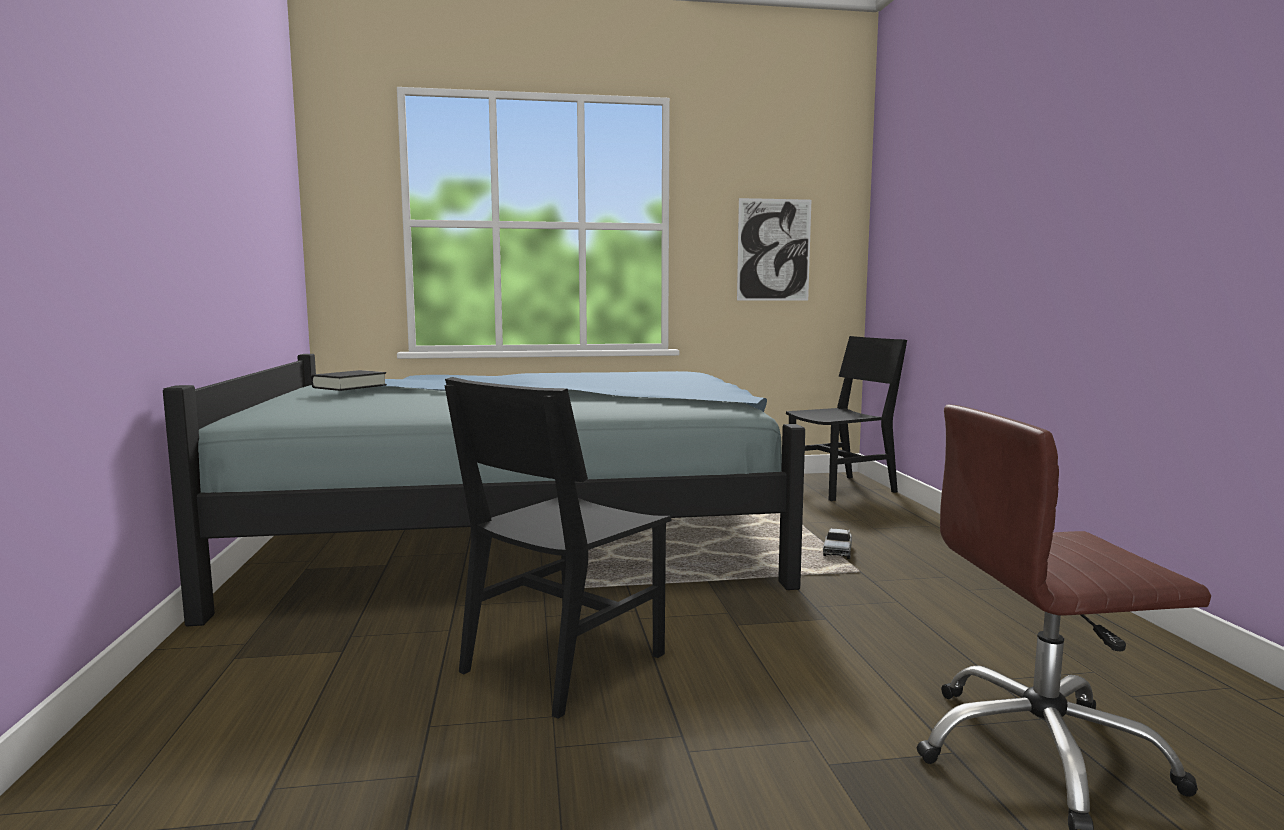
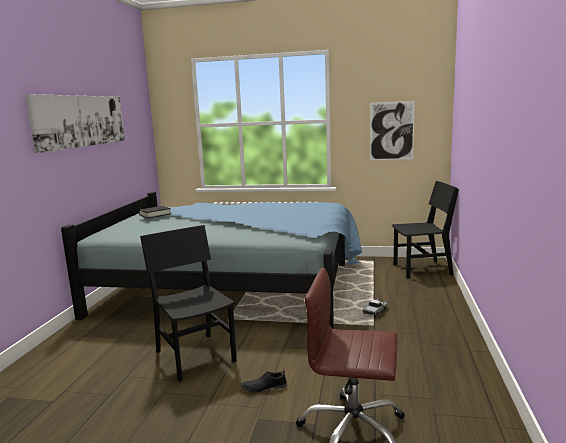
camera: 20 degrees right, 5 degrees up
black chair [445,377,672,719] -> black chair turned 90 degrees clockwise [140,225,237,382]
none -> picture [25,94,125,153]
none -> black shoe [241,370,287,393]

